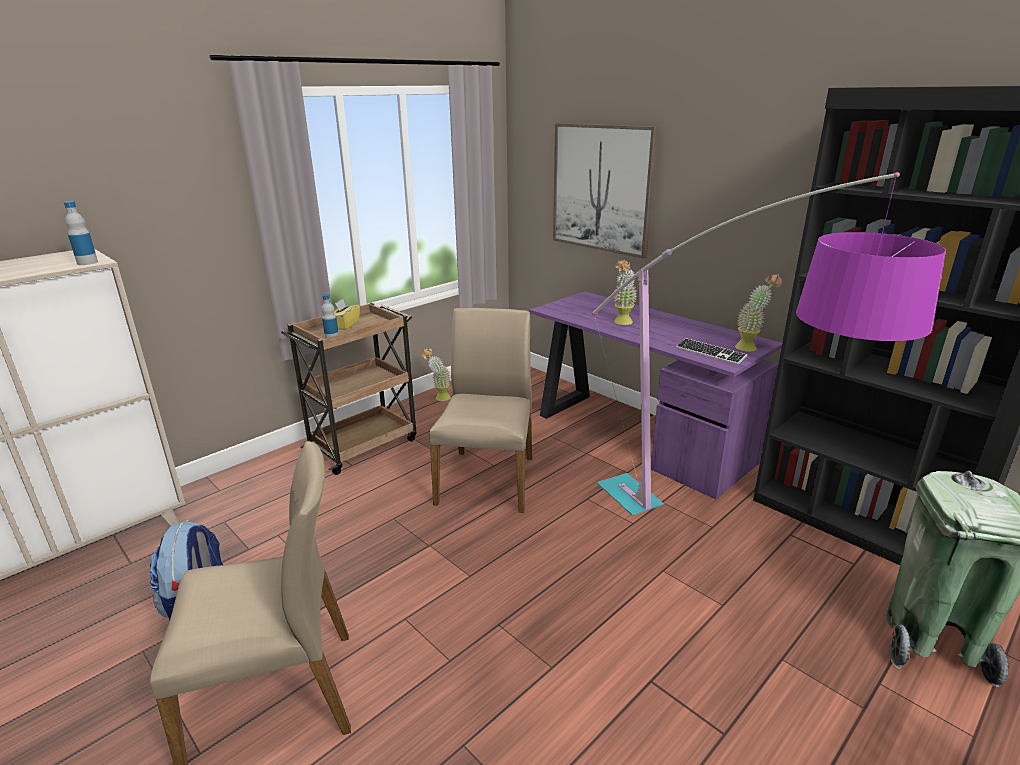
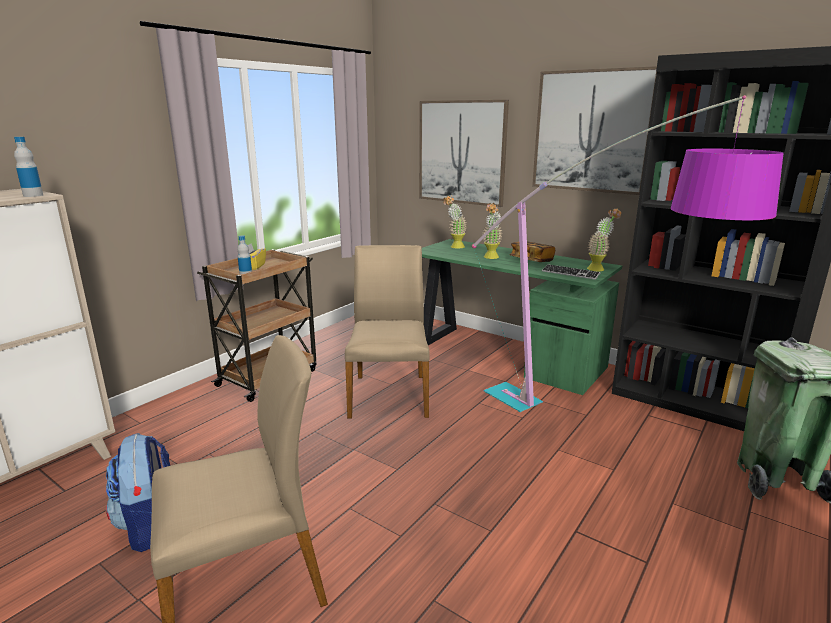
camera: 10 degrees left, 5 degrees down
potted plant [422,348,451,401] -> potted plant moved to [443,195,467,249]
purple desk [529,291,782,499] -> green desk [422,239,622,395]
none -> book [509,241,555,262]
none -> picture [532,66,657,195]

